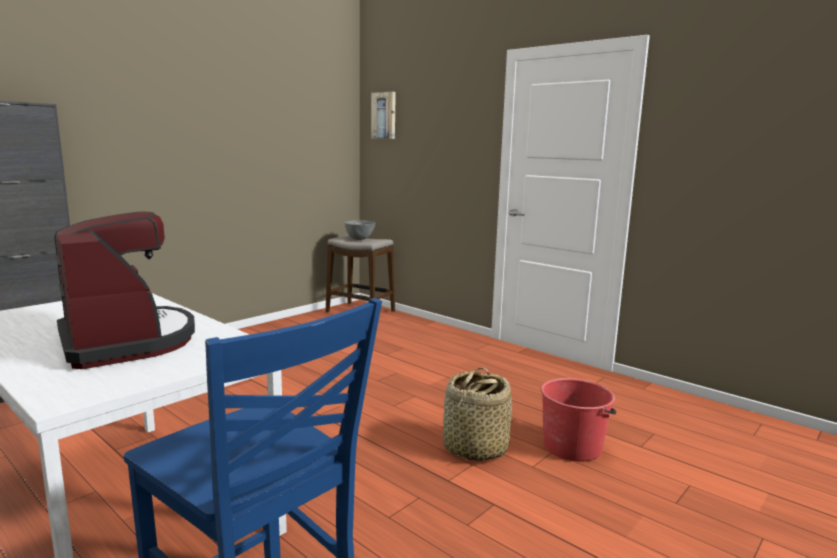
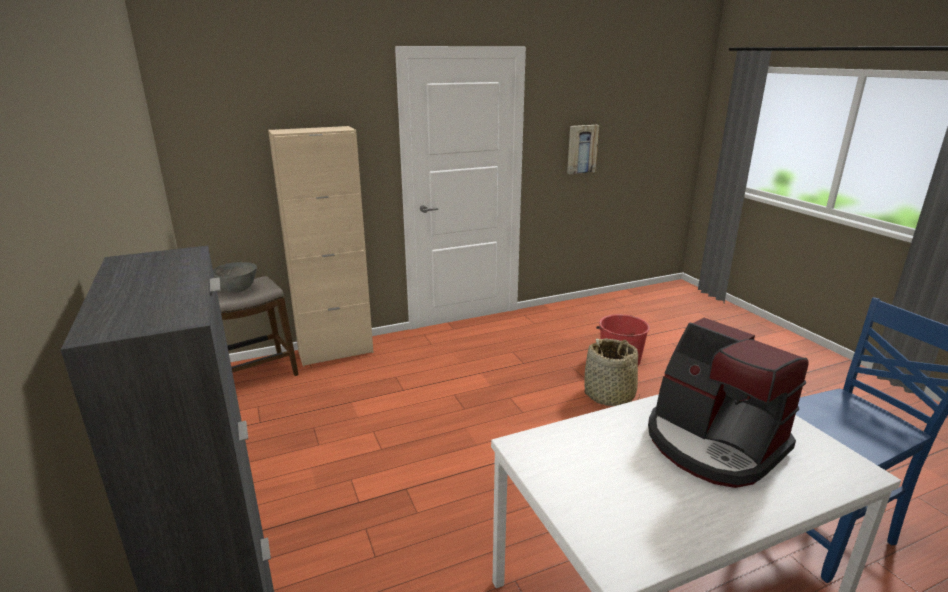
camera: 65 degrees left, 10 degrees up
coffee machine [55,212,195,369] -> coffee machine turned 120 degrees counterclockwise [648,318,809,488]
picture [371,92,396,139] -> picture moved to [567,125,599,174]
none -> beige cabinet [268,126,374,367]

